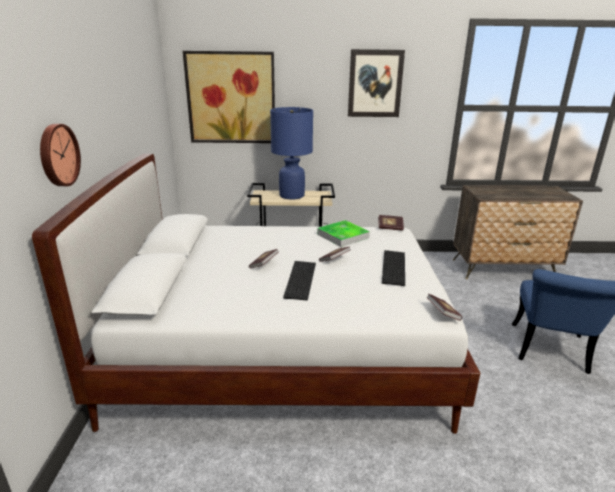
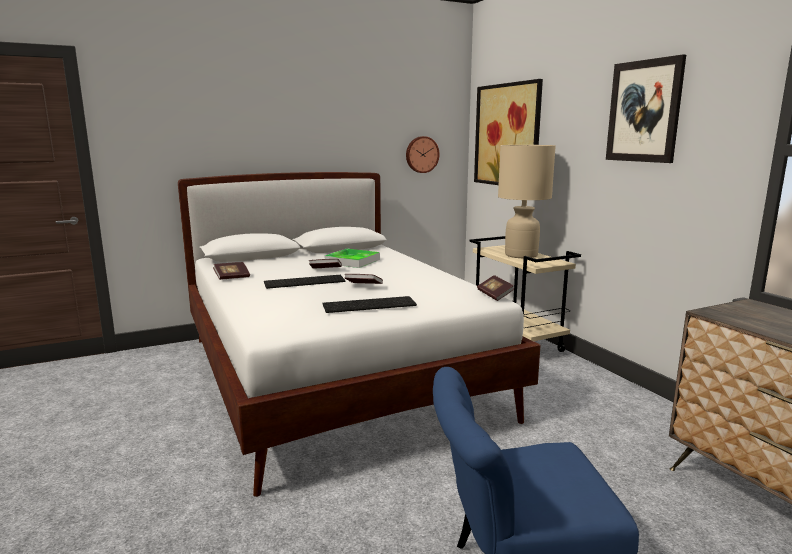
camera: 65 degrees right, 10 degrees down
wall clock [40,124,81,186] -> wall clock moved to [406,136,440,173]
blue table lamp [270,107,313,200] -> beige table lamp [498,145,556,258]
tray [317,220,370,247] -> tray moved to [325,249,380,268]
book [426,294,463,321] -> book moved to [213,262,250,280]

